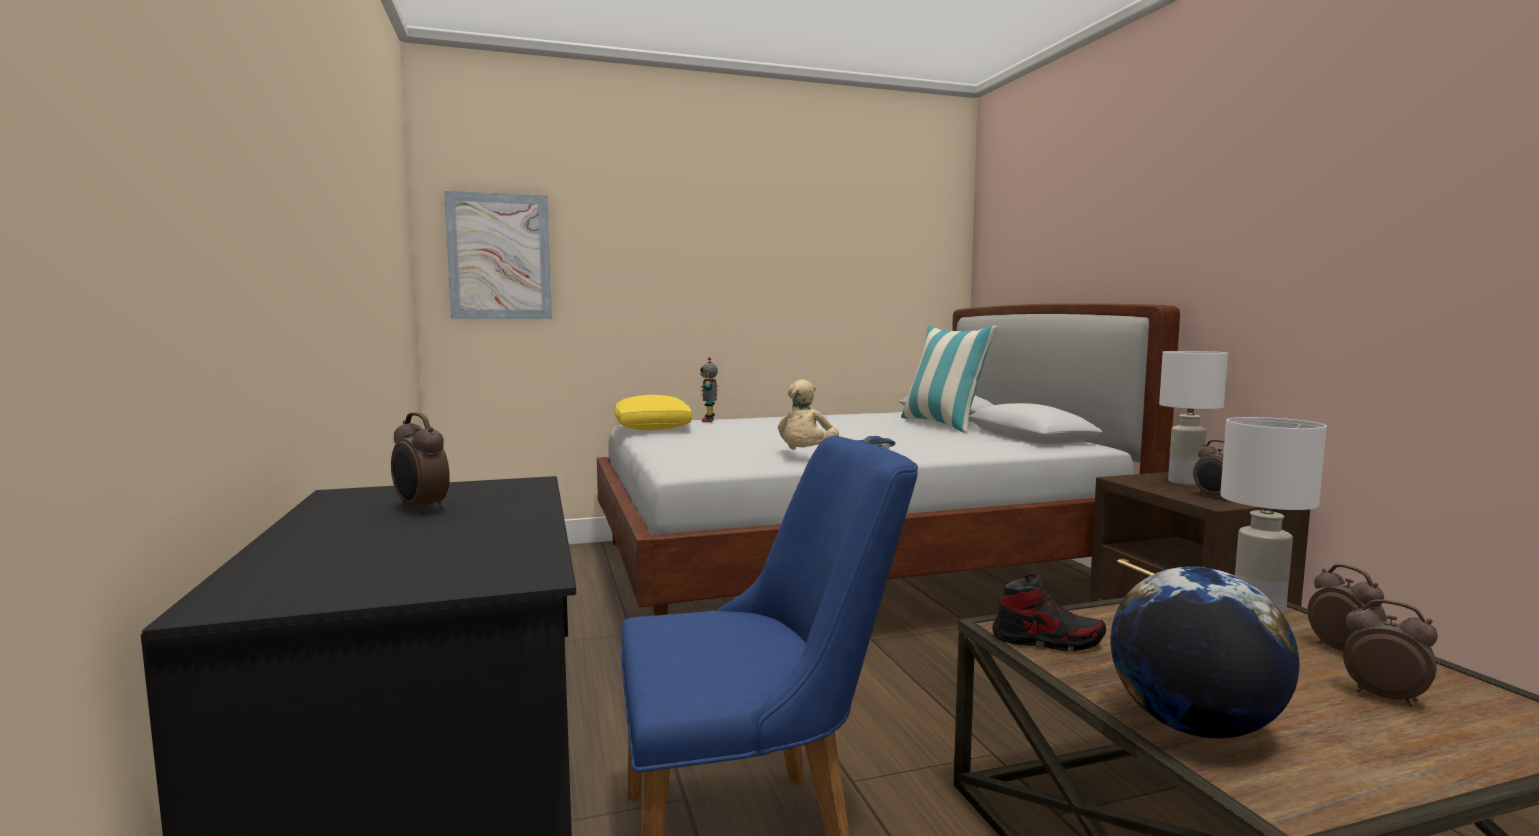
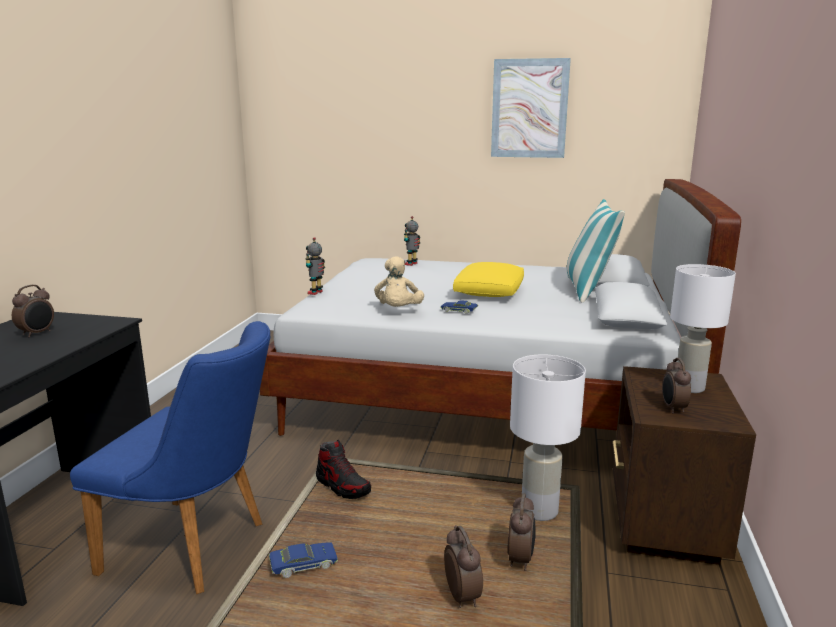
camera: 30 degrees right, 10 degrees up
alarm clock [391,412,450,514] -> alarm clock turned 135 degrees counterclockwise [12,285,54,337]
picture [444,191,552,319] -> picture moved to [491,58,571,158]
yellow pillow [615,395,692,430] -> yellow pillow moved to [453,262,524,297]
beige plush toy [778,379,839,450] -> beige plush toy turned 45 degrees counterclockwise [374,256,424,307]
globe [1110,567,1300,739] -> blue toy car [269,542,338,578]
none -> toy robot [306,237,325,295]

